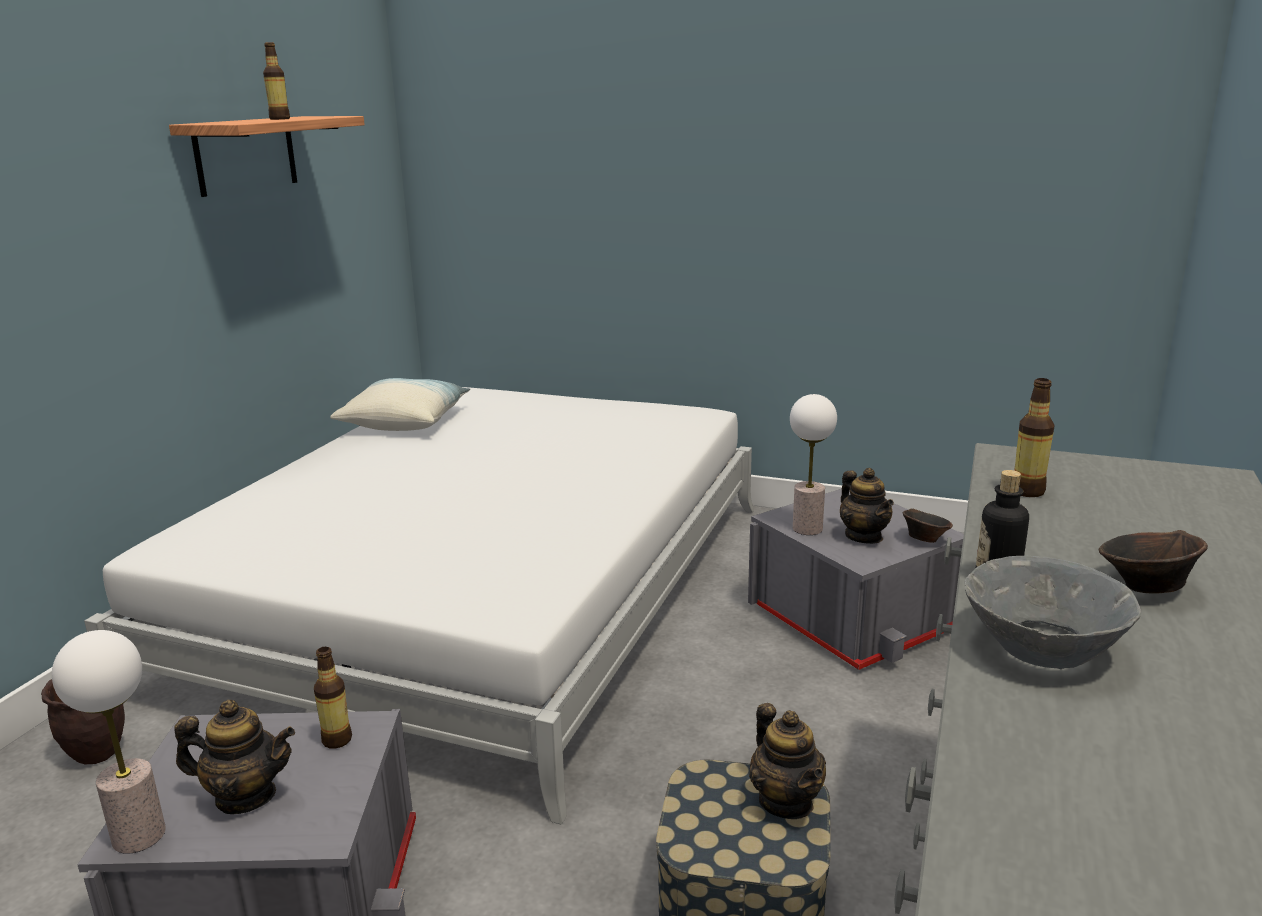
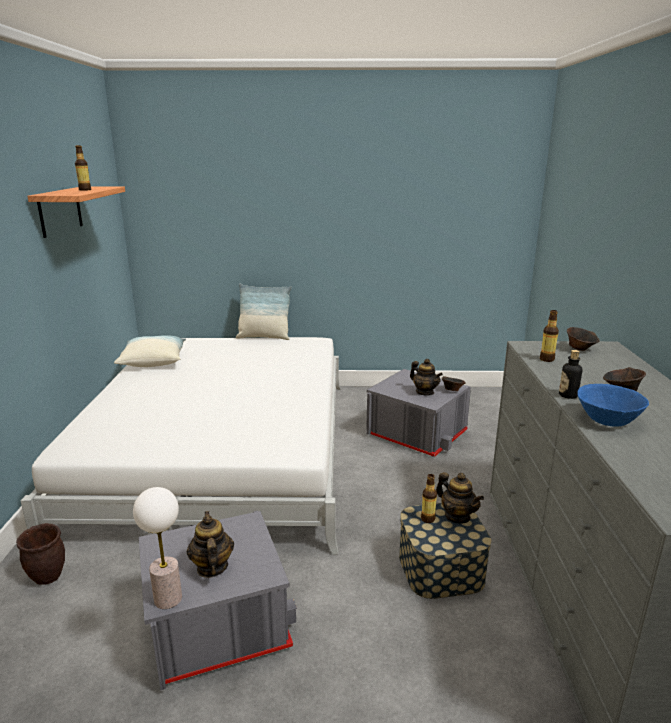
camera: 20 degrees left, 0 degrees up
teapot [174,700,295,814] -> teapot turned 90 degrees counterclockwise [187,511,234,578]
bottle [314,647,352,748] -> bottle moved to [421,474,437,523]
table lamp [790,394,837,535] -> none
grey bowl [965,556,1142,669] -> blue bowl [577,384,649,427]
none -> pillow [236,284,292,340]
none -> brown bowl [567,327,600,351]

